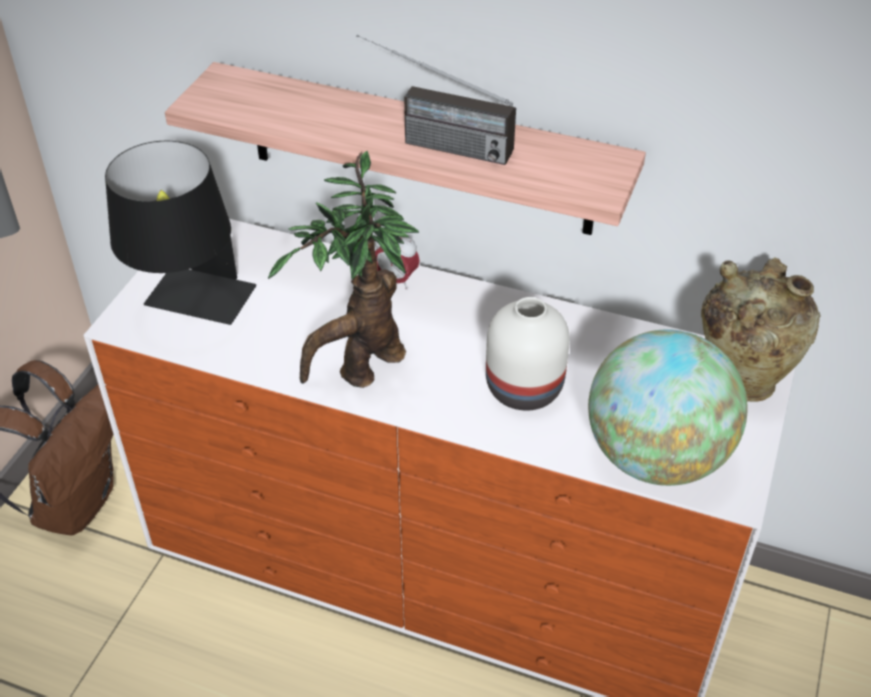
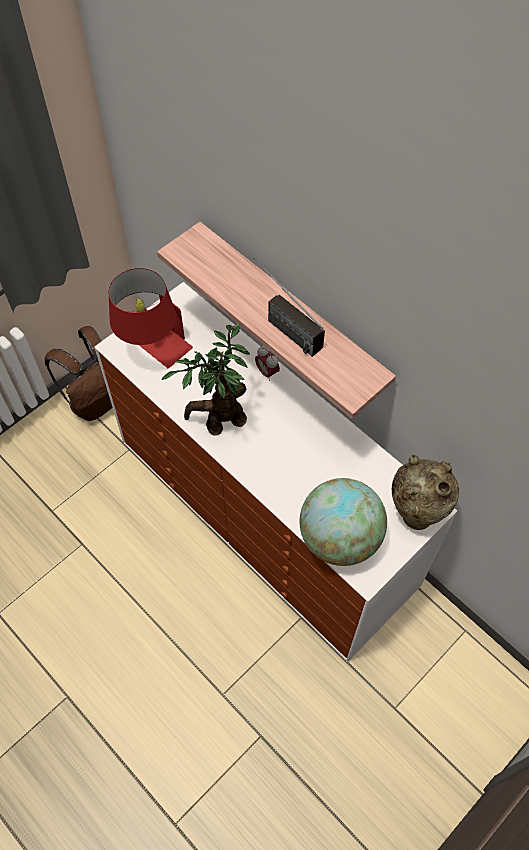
camera: 25 degrees right, 15 degrees up
black table lamp [105,141,256,325] -> red table lamp [109,268,193,368]
white vase [486,297,570,411] -> none

